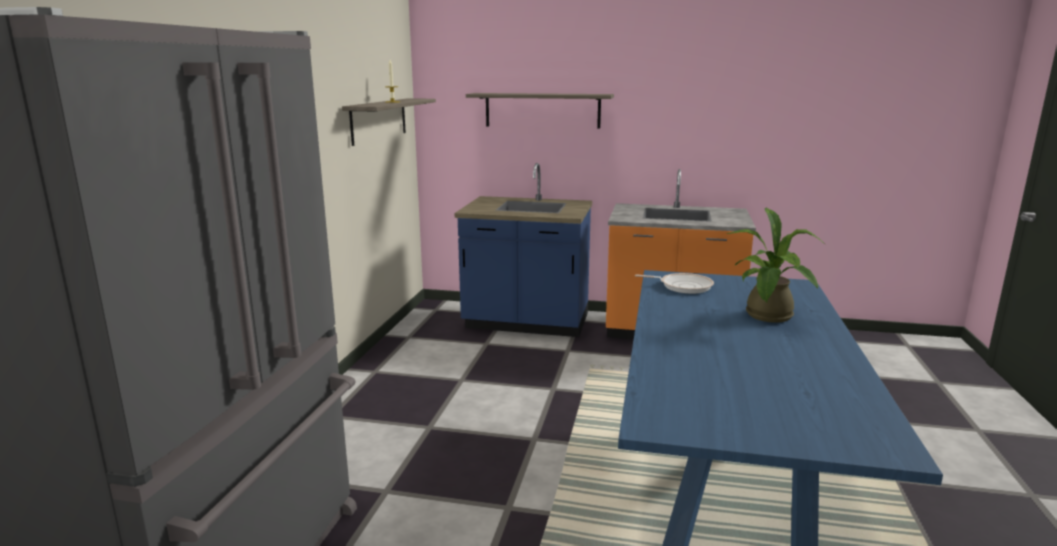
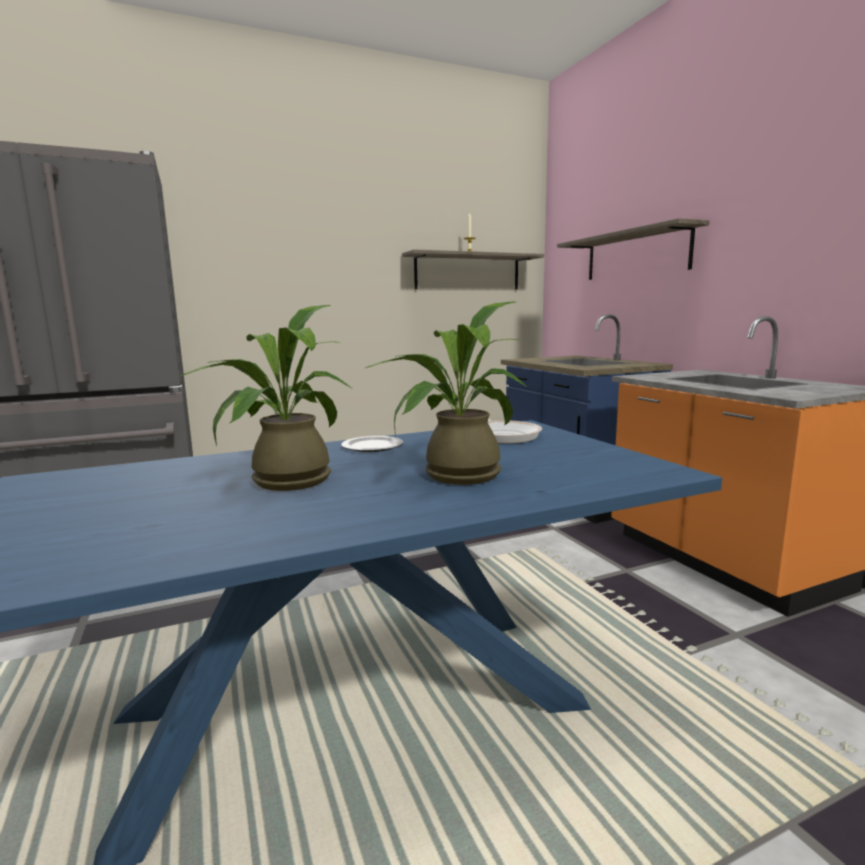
camera: 55 degrees right, 5 degrees down
none -> potted plant [180,305,351,491]
none -> plate [341,436,404,452]

